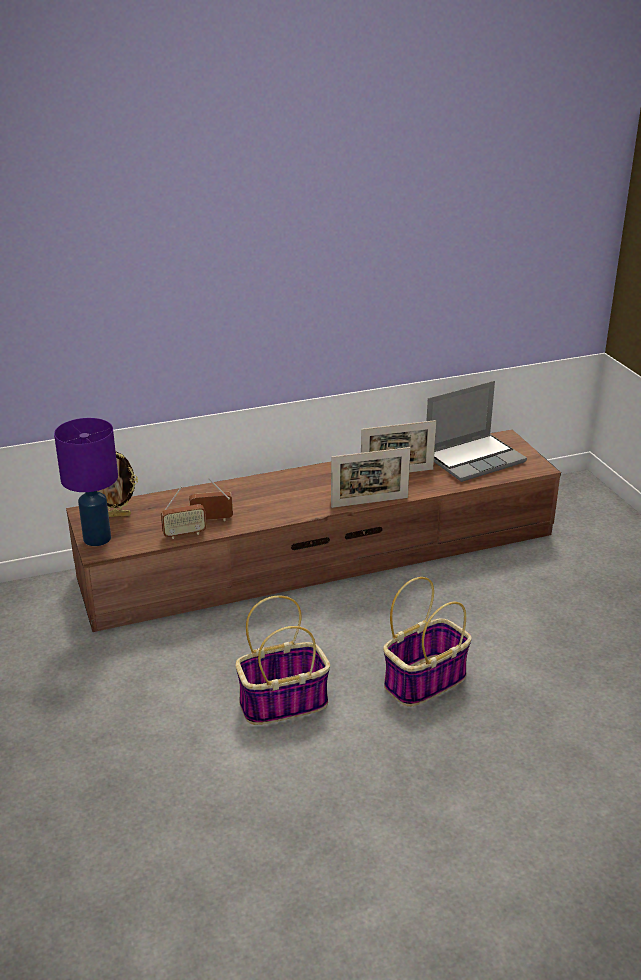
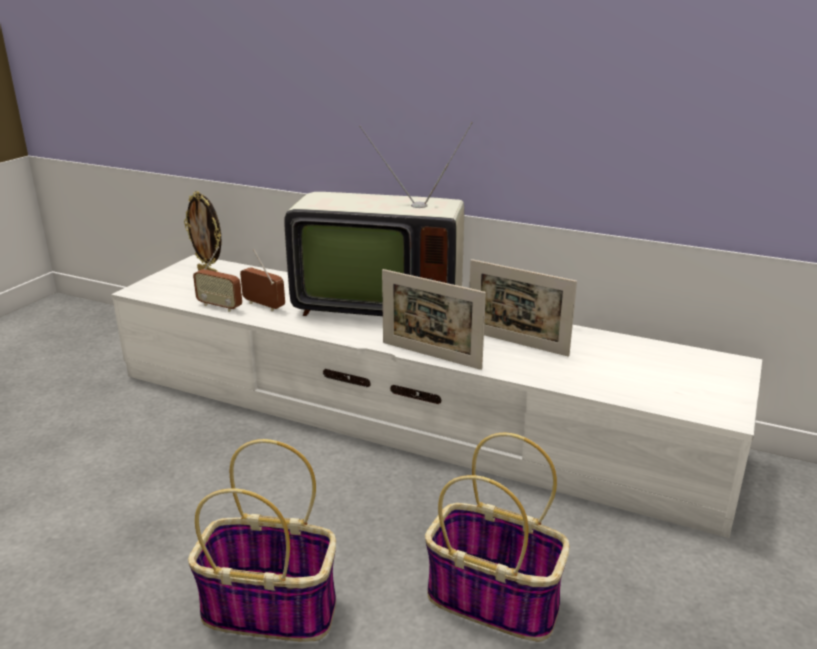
camera: 45 degrees right, 5 degrees down
purple table lamp [54,418,118,546] -> none
brown tv stand [66,430,561,632] -> white tv stand [111,255,762,538]
basket [235,595,330,725] -> basket moved to [425,433,570,641]
laptop [426,381,527,482] -> none
none -> television [284,122,473,316]

